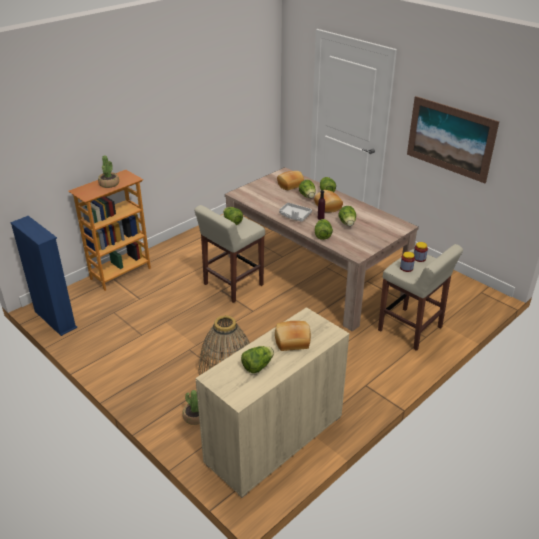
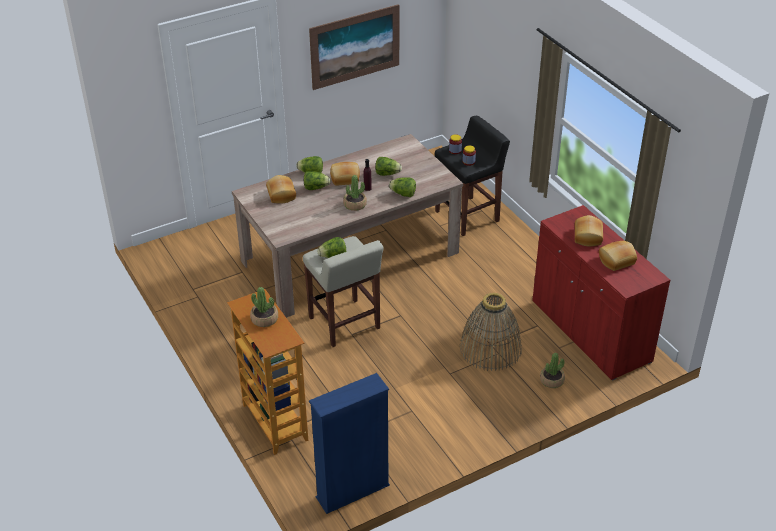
camera: 75 degrees left, 5 degrees up
beige cabinet [195,307,350,498] -> red cabinet [532,205,671,380]
lettuce [241,346,274,373] -> bread [599,241,637,271]
grey tray [279,202,312,222] -> potted plant [343,175,367,211]
beige stool [378,244,463,351] -> black stool [435,116,510,236]

